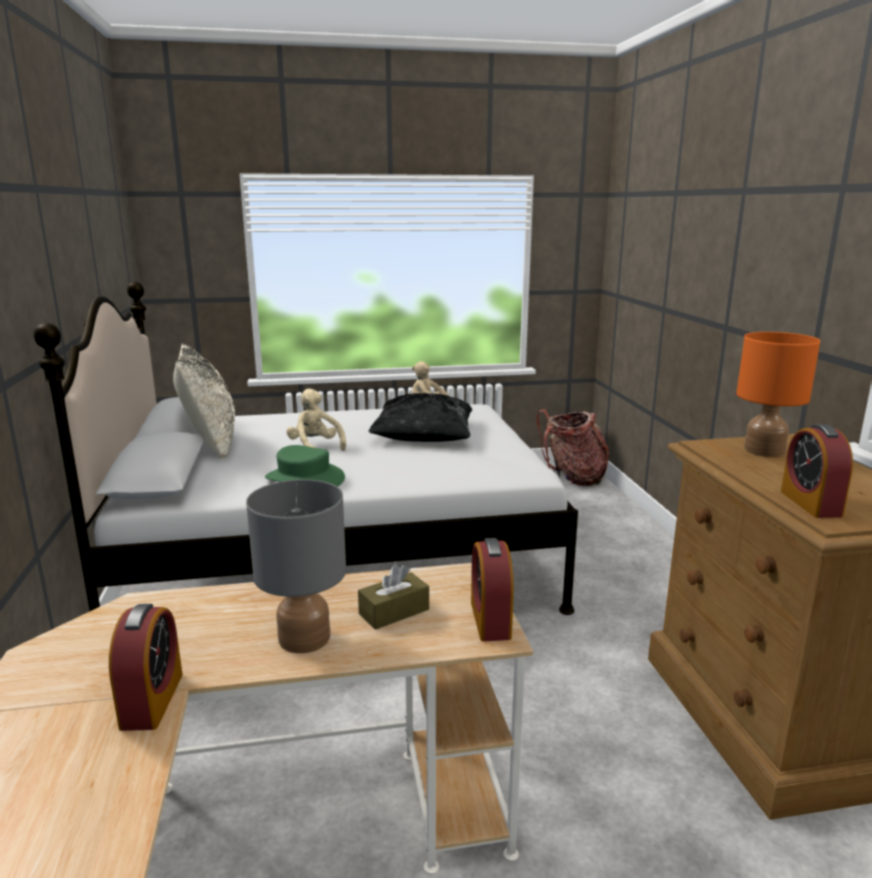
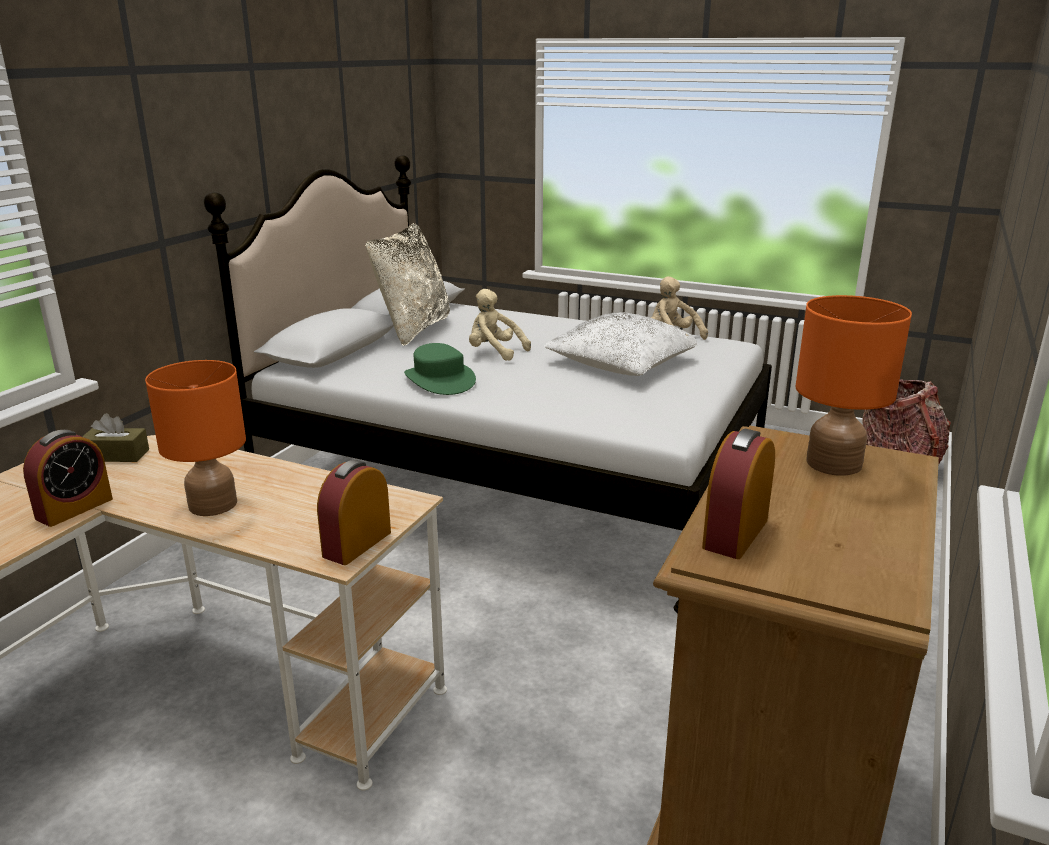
camera: 35 degrees right, 5 degrees up
grey table lamp [246,479,346,653] -> orange table lamp [145,360,246,516]
beige plush toy [286,389,346,451] -> beige plush toy turned 60 degrees counterclockwise [469,289,531,361]
brown tissue box [358,565,429,630] -> brown tissue box moved to [82,413,149,462]
black pillow [369,393,472,442] -> white pillow [544,312,698,376]

